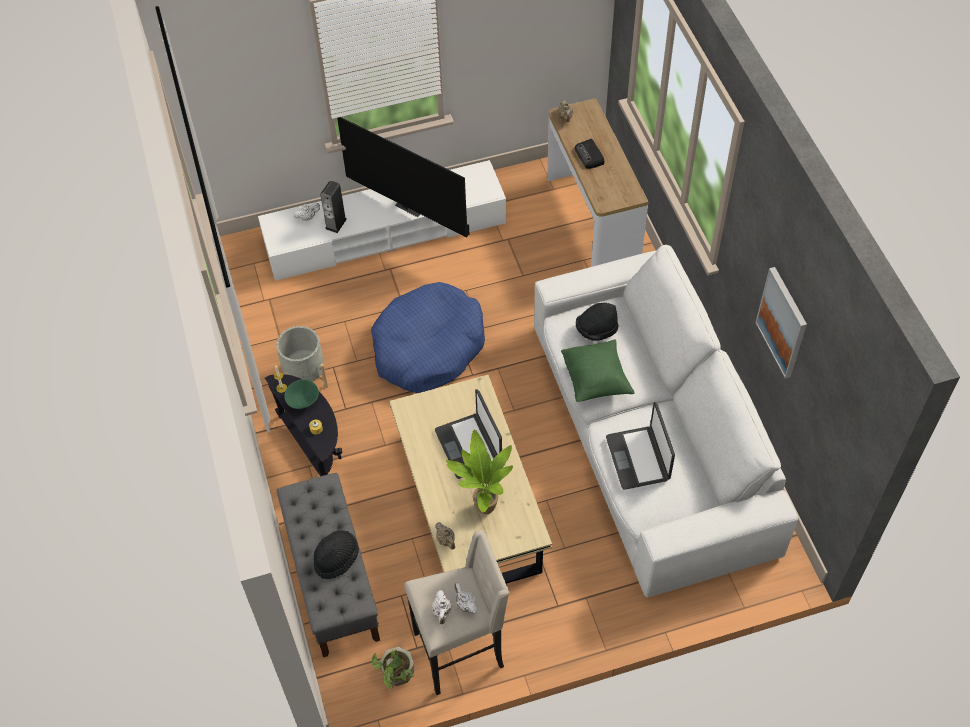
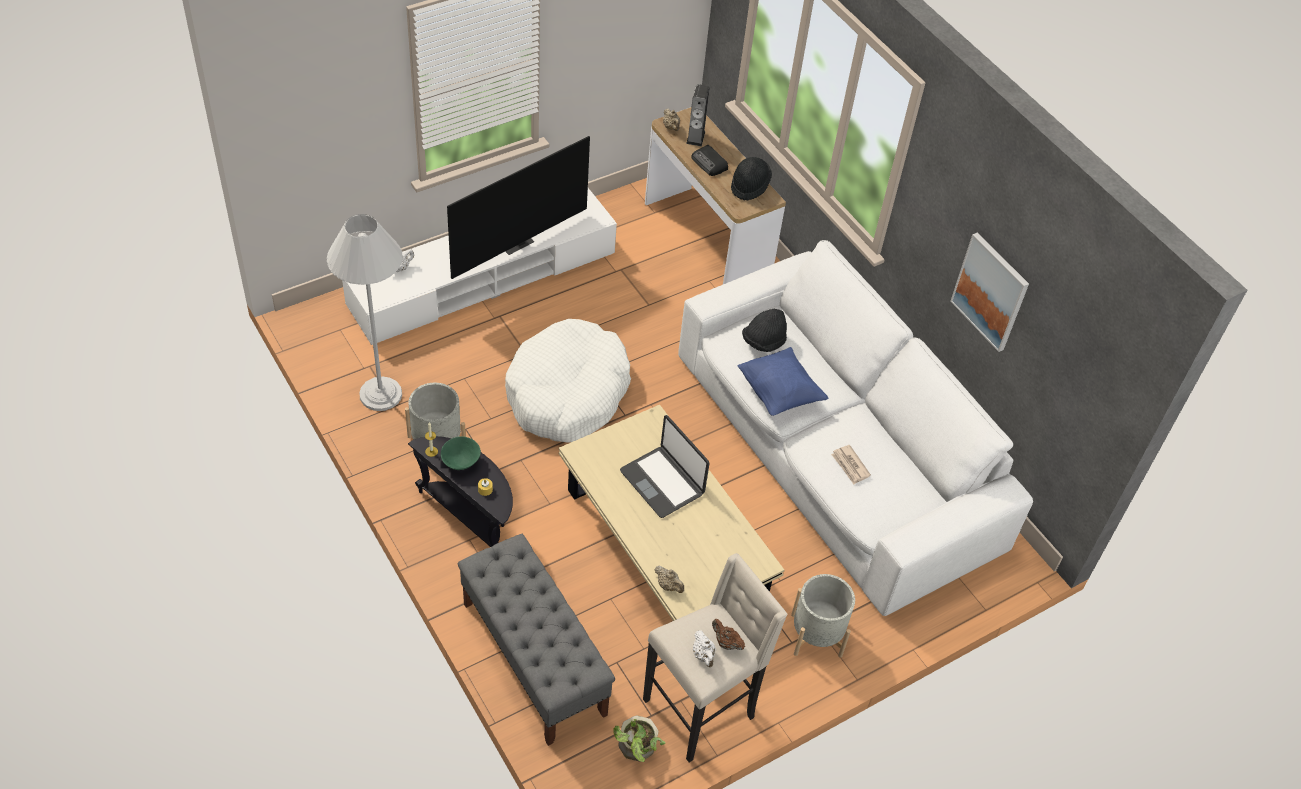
camera: 20 degrees left, 5 degrees down
black hat [314,530,359,579] -> black hat moved to [731,157,772,201]
speaker [320,180,347,233] -> speaker moved to [686,84,710,147]
television [337,117,469,237] -> television turned 60 degrees counterclockwise [447,136,590,279]
blue dog bed [371,282,485,393] -> white dog bed [505,319,631,442]
potted plant [446,430,513,514] -> none
white teapot [454,583,477,614] -> brown teapot [712,619,745,650]
green pillow [561,340,635,402] -> blue pillow [738,347,829,416]
laptop [606,402,675,490] -> newspaper [831,445,871,484]
none -> white floor lamp [327,214,403,411]
none -> grey planter [791,574,855,658]

